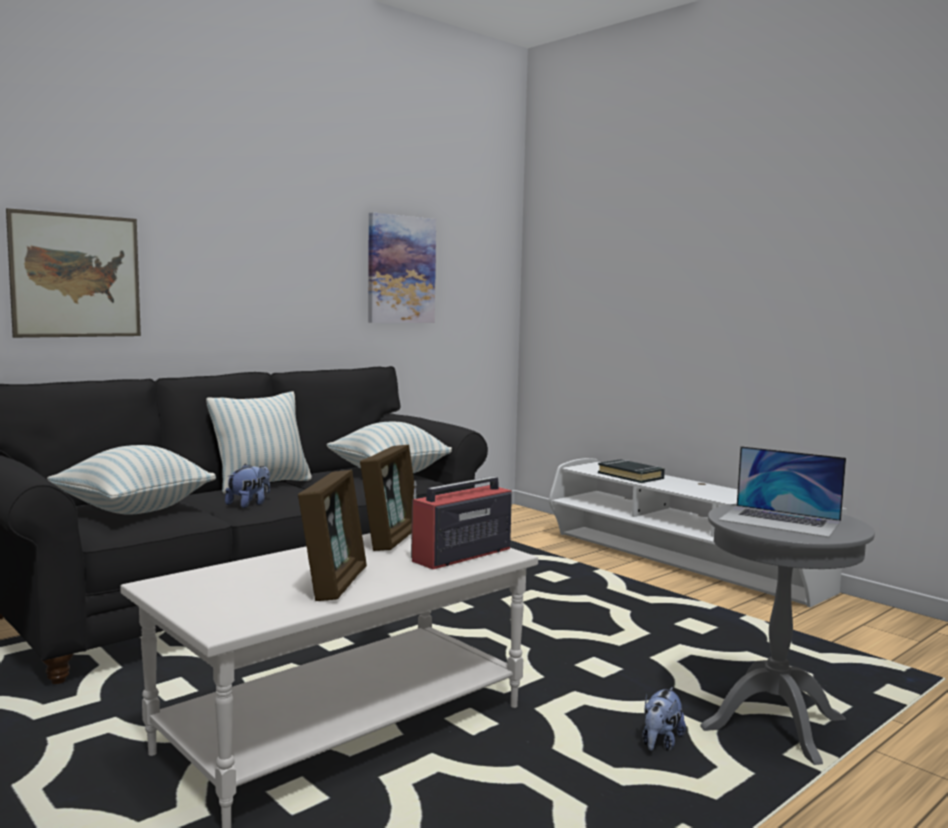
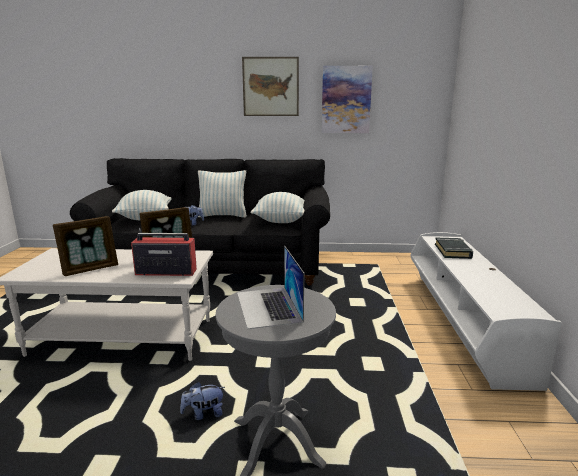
camera: 45 degrees right, 10 degrees up
picture [6,208,141,338] -> picture moved to [242,57,299,116]

